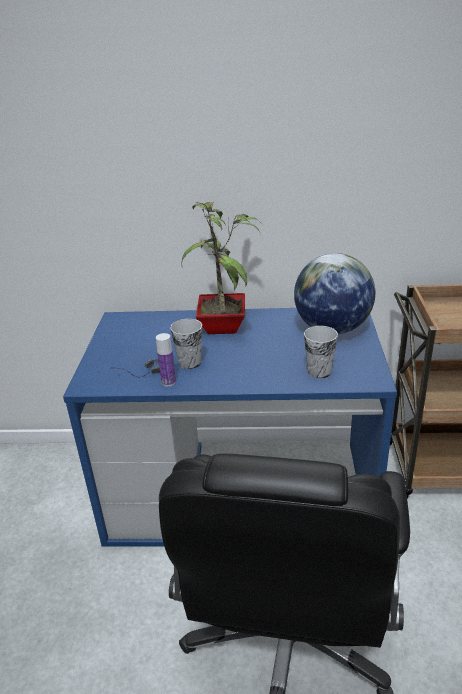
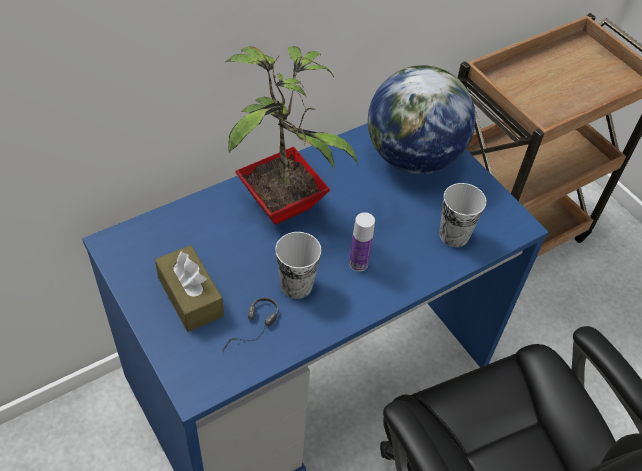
camera: 40 degrees left, 20 degrees up
bottle [156,333,176,386] -> bottle moved to [349,212,375,272]
none -> brown tissue box [155,245,224,332]

